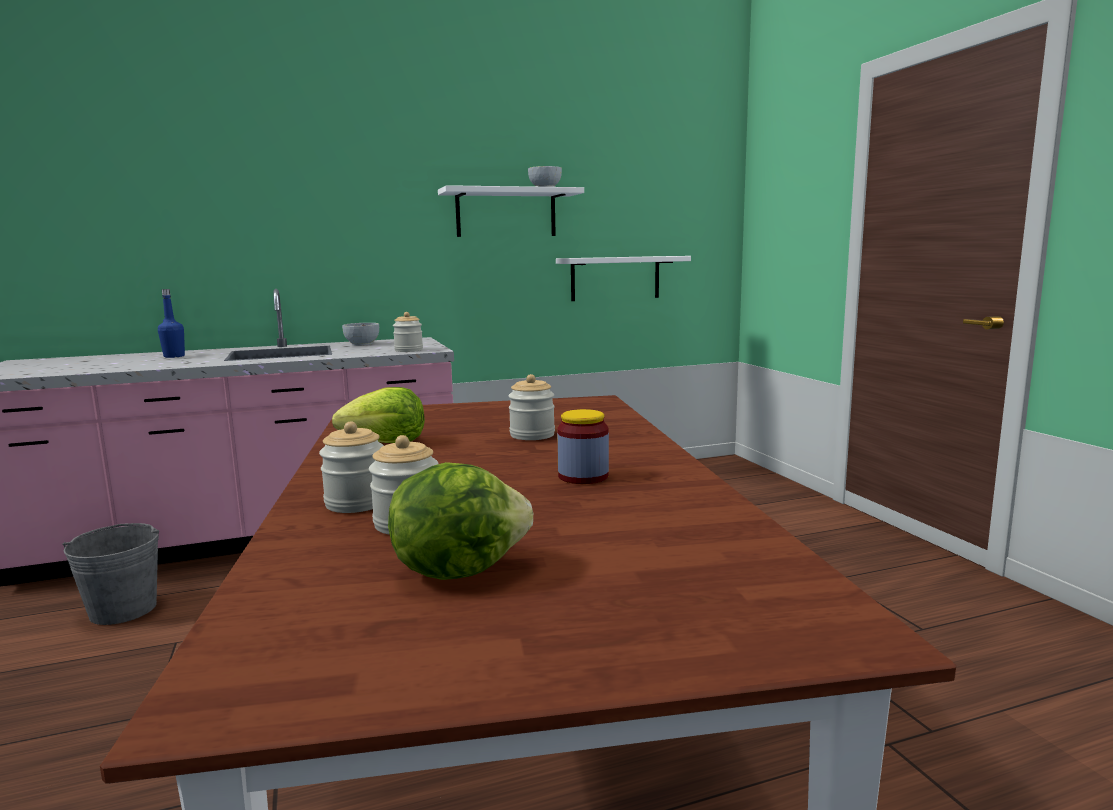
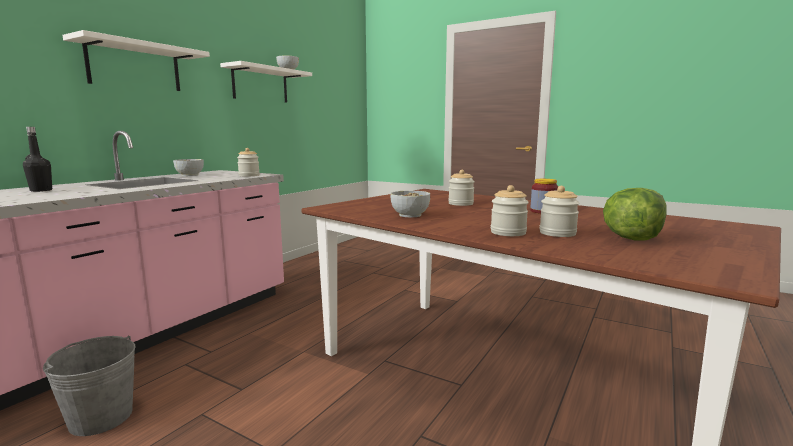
camera: 40 degrees left, 0 degrees up
blue bottle [158,289,185,358] -> black bottle [23,127,52,192]
lettuce [332,387,425,443] -> bowl [390,191,430,217]
white shelf [556,256,691,301] -> white shelf moved to [63,30,210,91]

